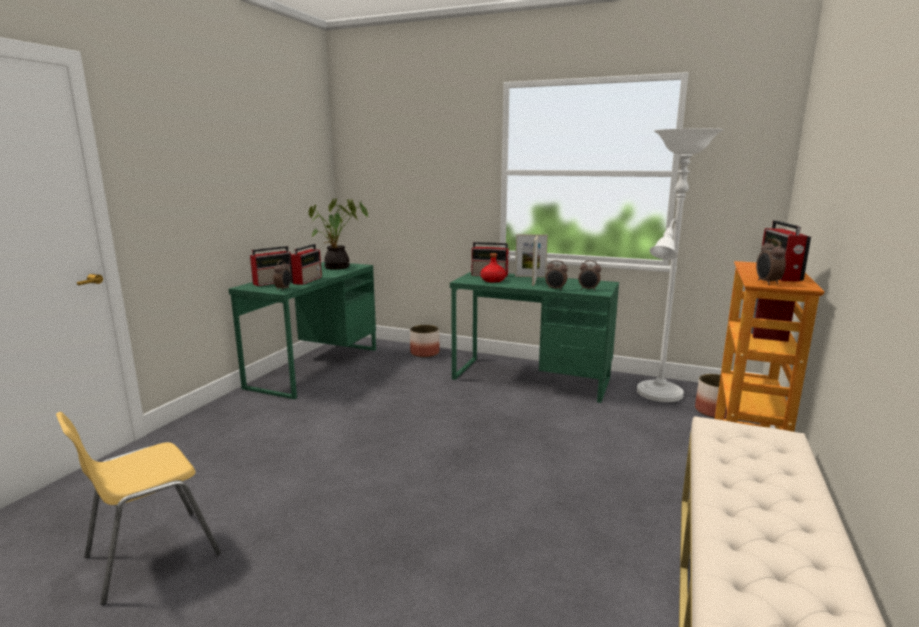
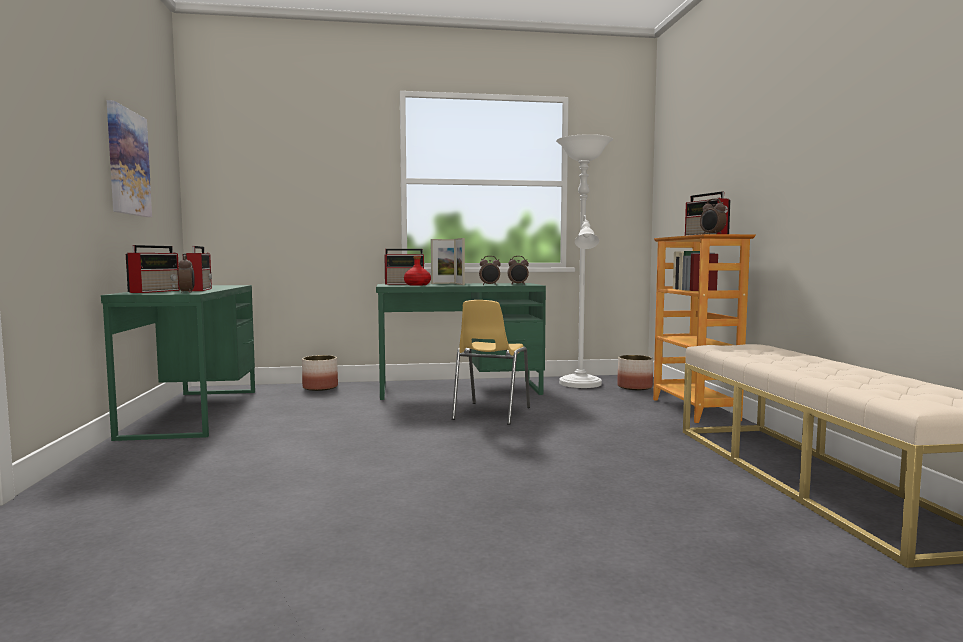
camera: 30 degrees left, 10 degrees down
yellow chair [56,412,221,605] -> yellow chair moved to [452,300,530,425]
potted plant [309,199,368,270] -> none
none -> picture [107,100,152,217]

